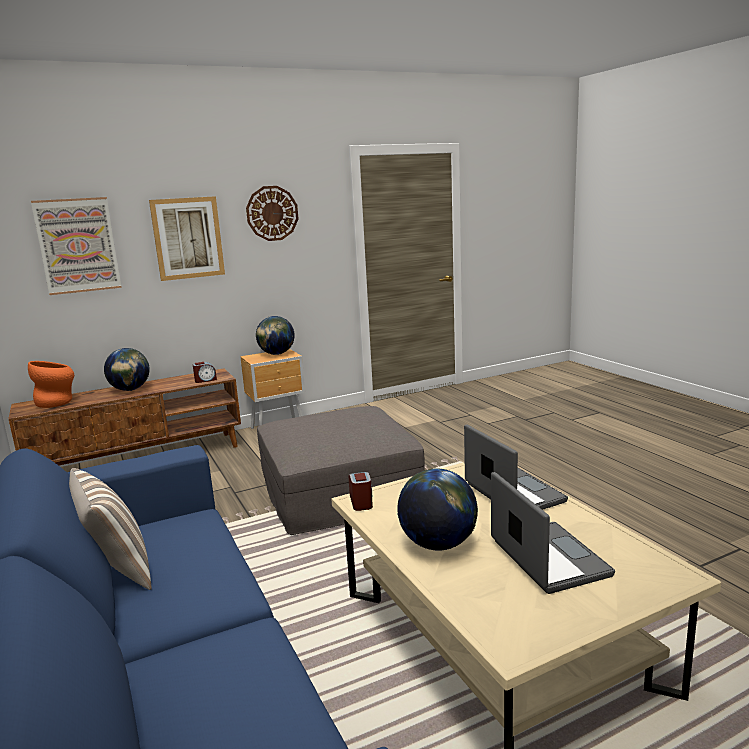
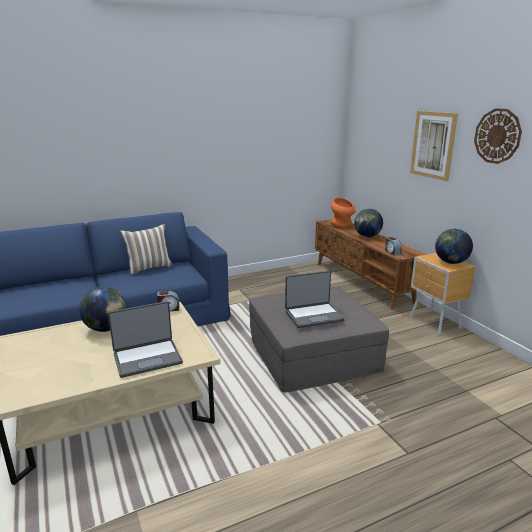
camera: 90 degrees right, 5 degrees up
picture [31,197,122,295] -> none
laptop [491,472,615,594] -> laptop moved to [285,271,345,328]

